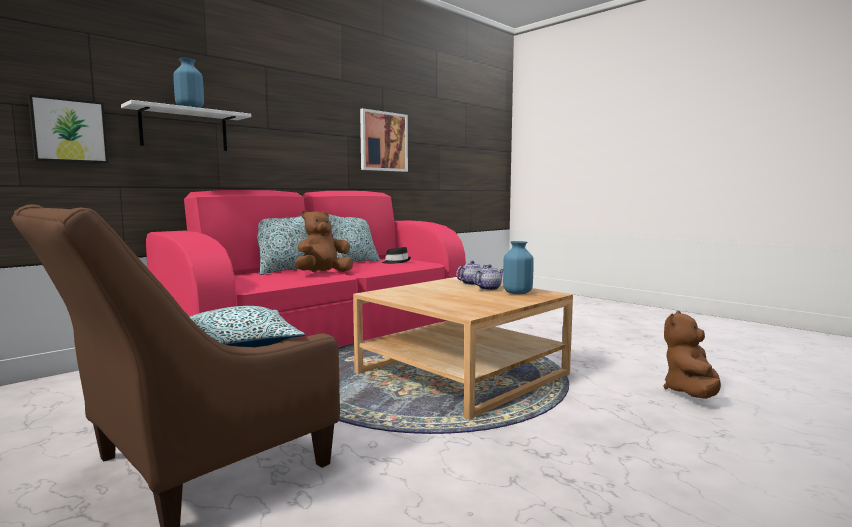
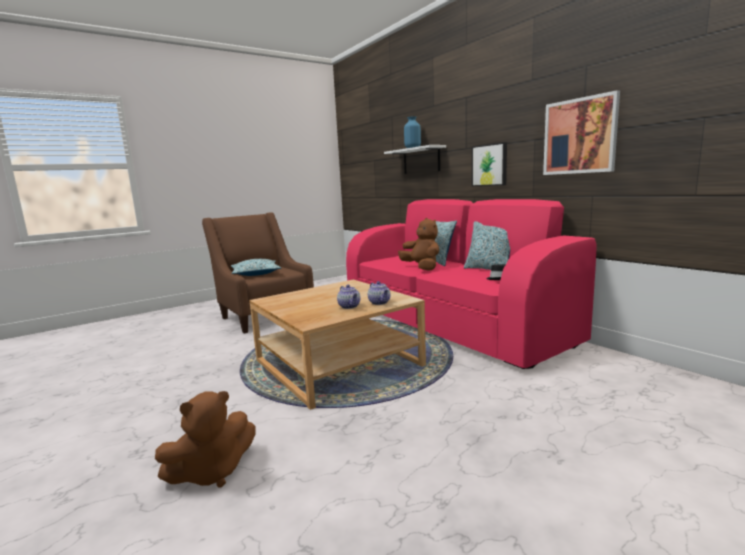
camera: 100 degrees right, 5 degrees up
picture [28,94,108,163] -> picture moved to [472,142,507,186]
blue vase [503,241,534,294] -> none
brown plush toy [663,311,721,399] -> brown plush toy turned 105 degrees clockwise [155,391,256,488]

